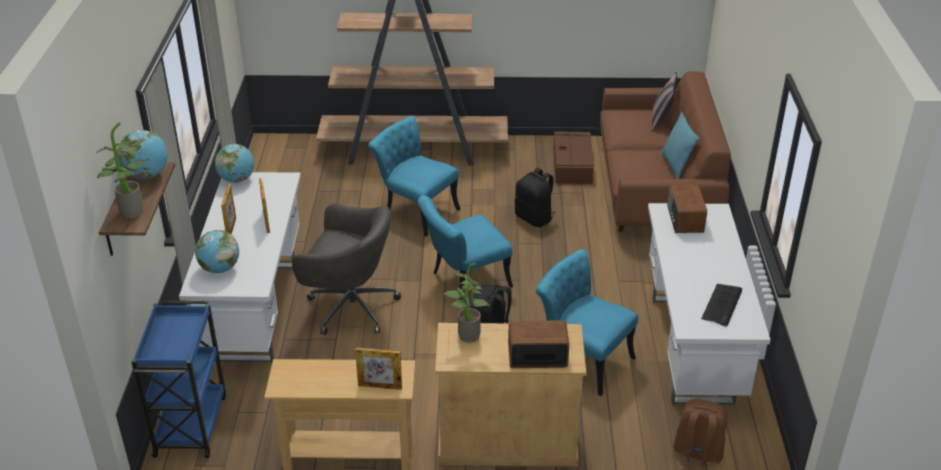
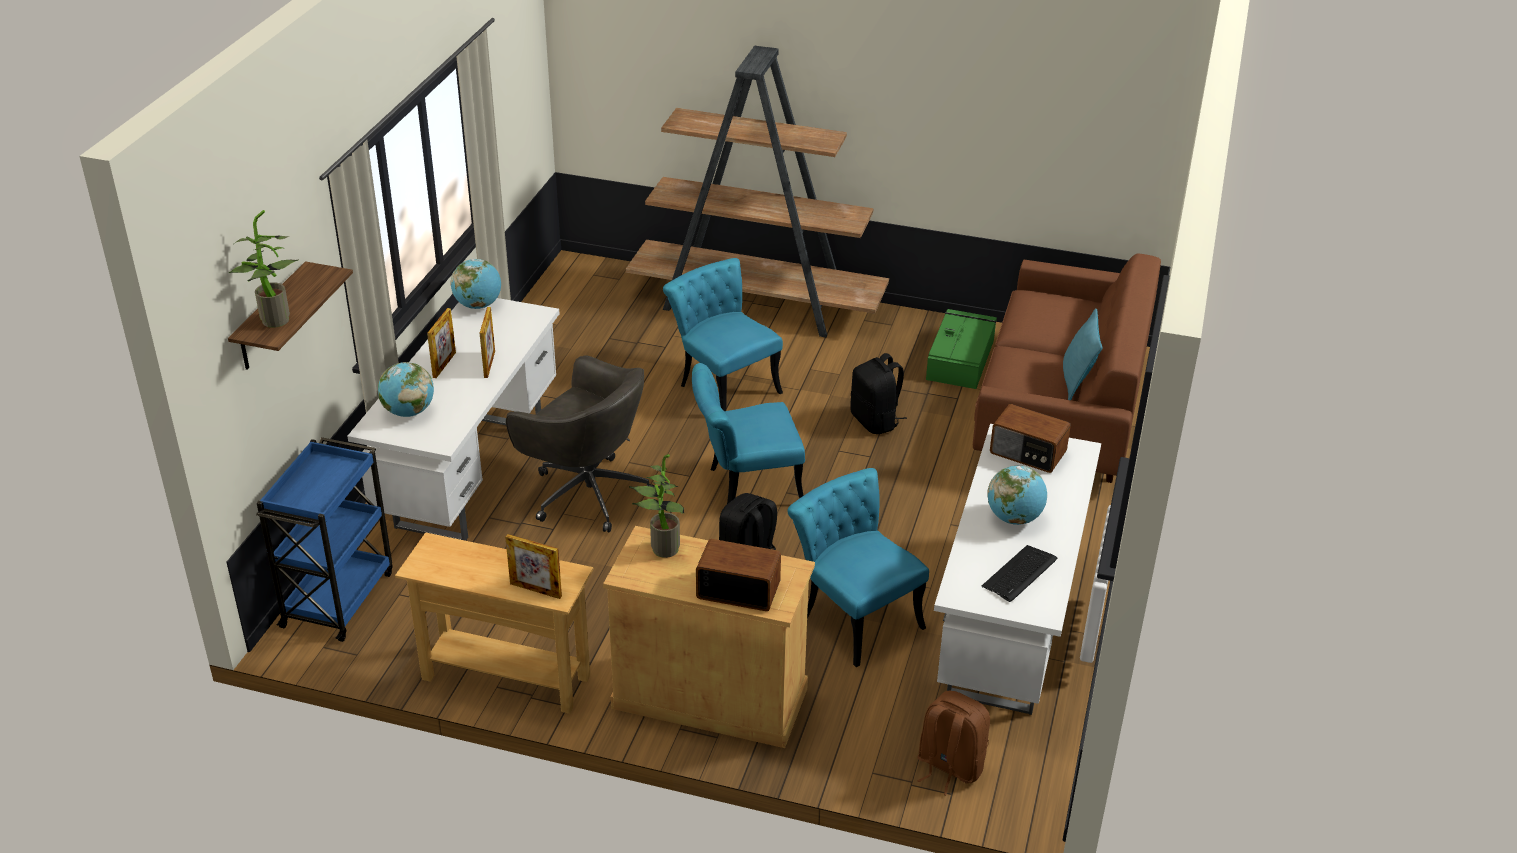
camera: 15 degrees right, 0 degrees up
globe [118,130,168,179] -> globe moved to [987,466,1047,525]
brown storage box [554,131,594,184] -> green storage box [926,309,997,389]
pillow [652,72,677,132] -> none
radio [667,184,707,233] -> radio turned 75 degrees counterclockwise [990,404,1071,473]

